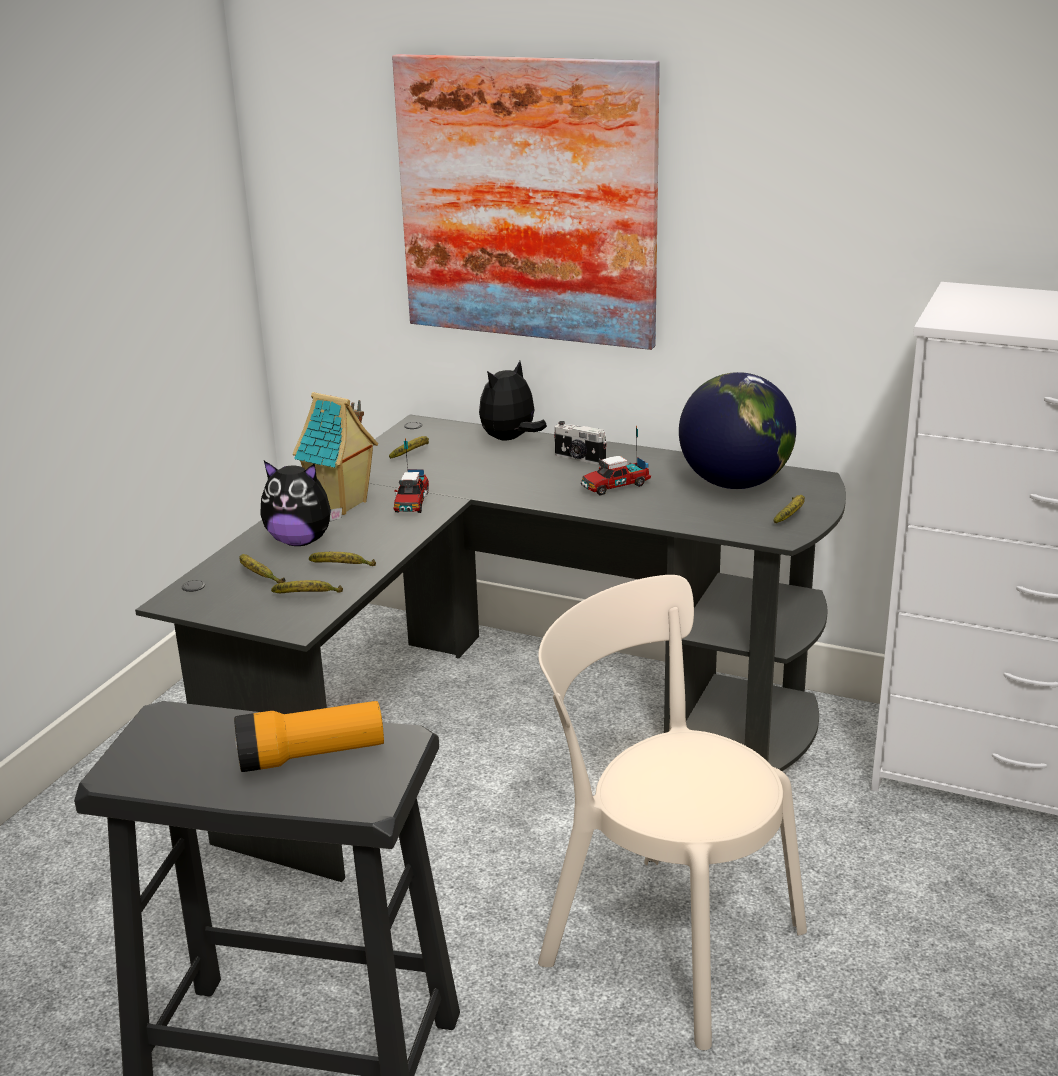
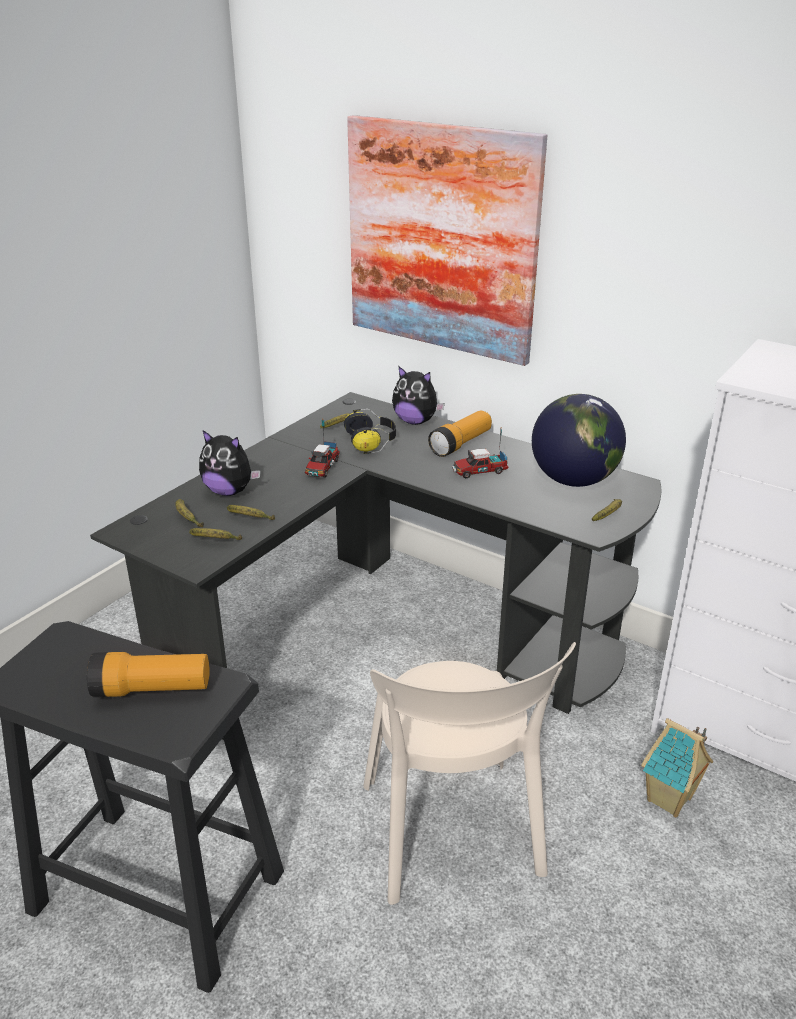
camera: 10 degrees right, 5 degrees up
toy house [293,392,378,515] -> toy house moved to [641,718,713,817]
plush toy [479,361,547,440] -> plush toy turned 120 degrees counterclockwise [392,367,445,425]
beige chair [538,575,807,1051] -> beige chair turned 150 degrees counterclockwise [363,642,576,905]
camera [554,421,607,465] -> flashlight [428,411,492,457]
none -> headphones [344,409,396,454]

